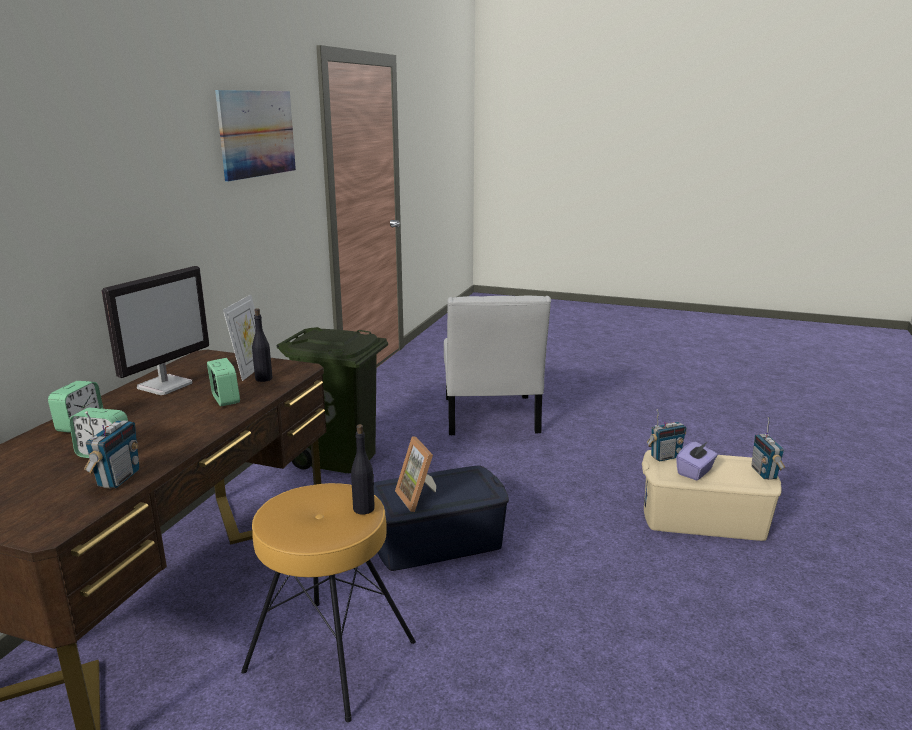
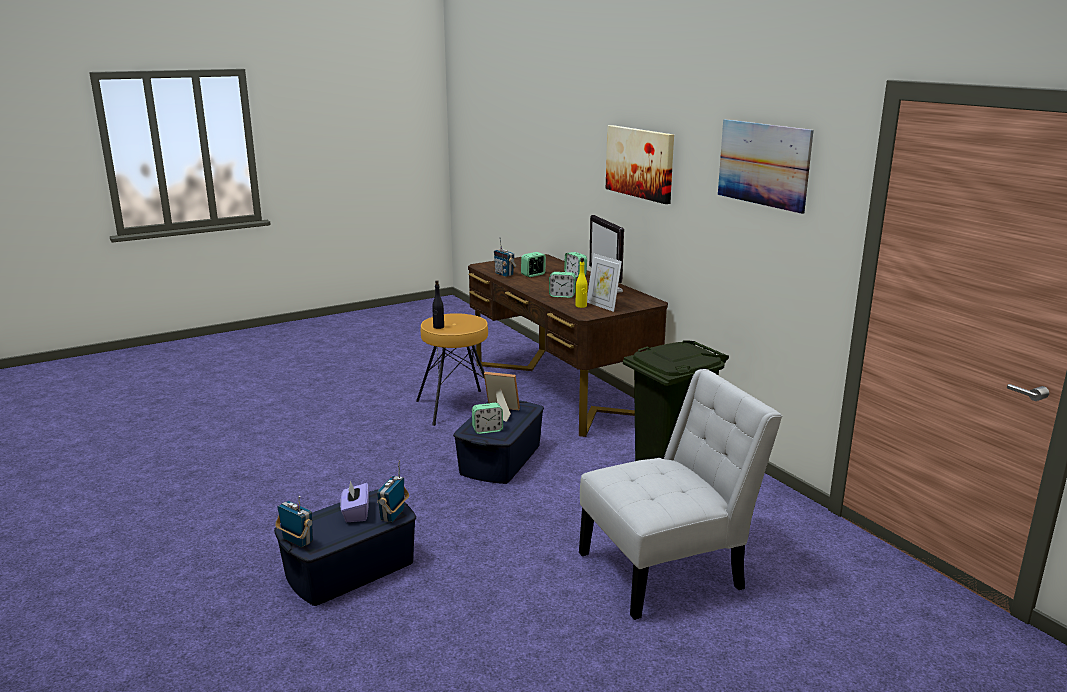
camera: 130 degrees right, 0 degrees up
black bottle [252,308,273,382] -> yellow bottle [575,258,587,308]
white chair [444,296,551,435] -> white chair turned 120 degrees clockwise [579,369,782,620]
beige storage box [642,450,782,541] -> blue storage box [274,489,416,606]
none -> alarm clock [472,403,503,434]
none -> picture [606,125,674,204]

